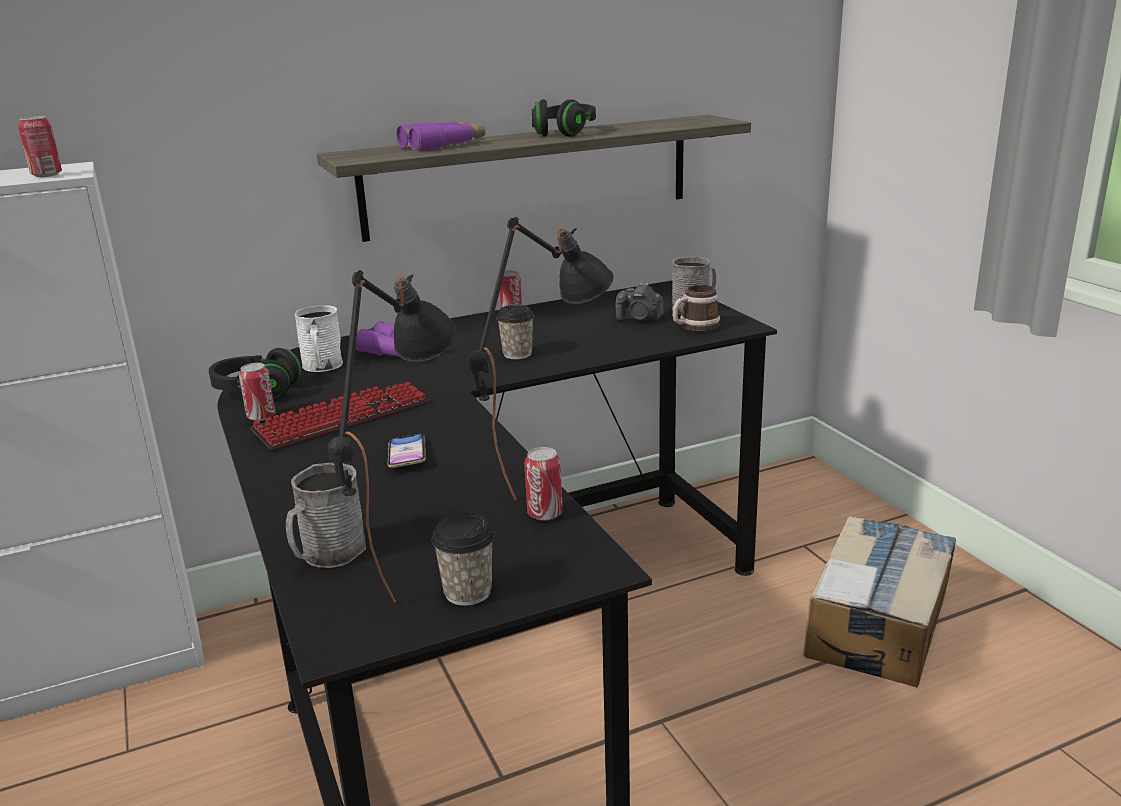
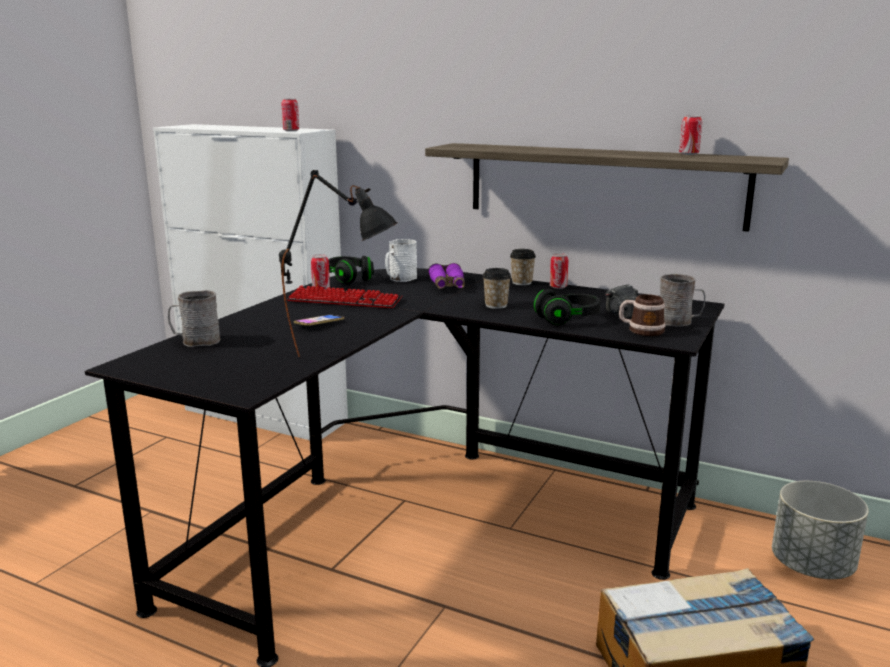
camera: 50 degrees right, 5 degrees down
black table lamp [328,270,457,603] -> none
purple binoculars [397,122,485,151] -> none
cup [432,512,494,606] -> cup moved to [510,249,536,286]
can [524,447,563,521] -> can moved to [679,115,702,155]
black headphones [532,99,596,137] -> black headphones moved to [534,289,600,325]
none -> grey planter [772,481,869,579]

